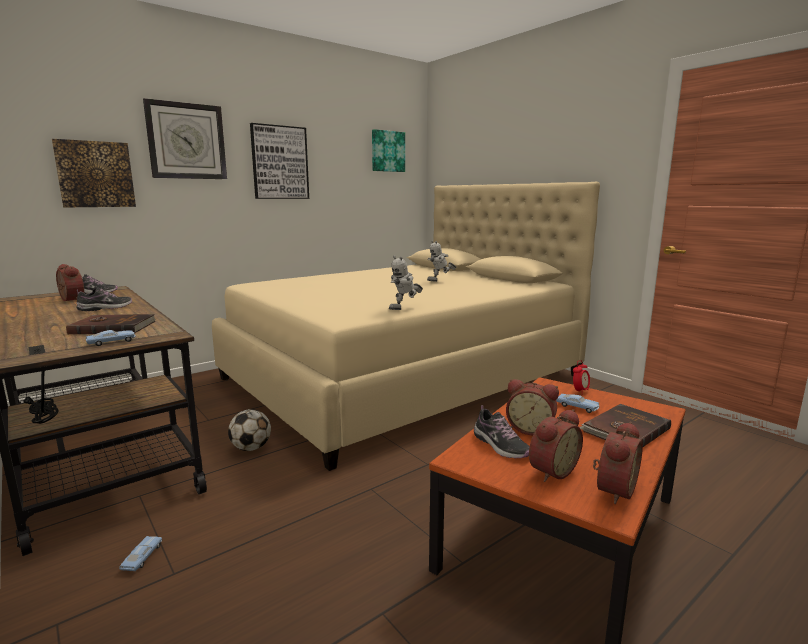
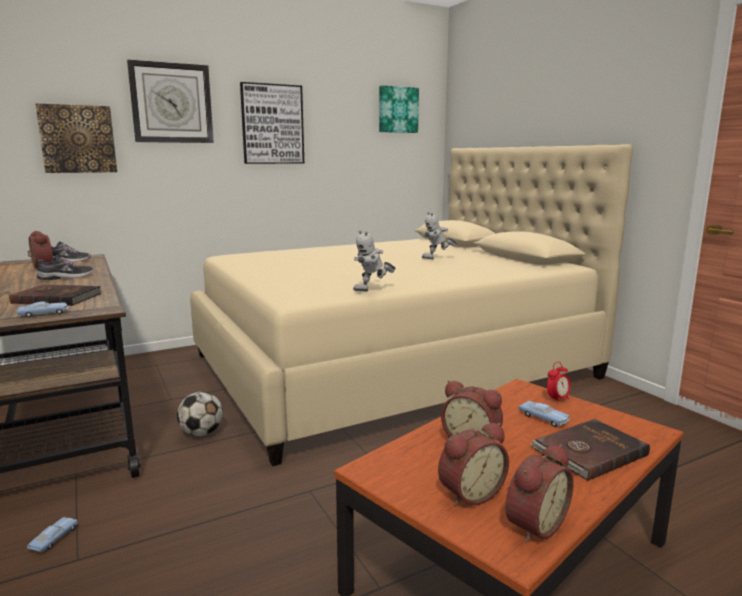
camera: 10 degrees right, 0 degrees up
shoe [474,405,530,458] -> none

